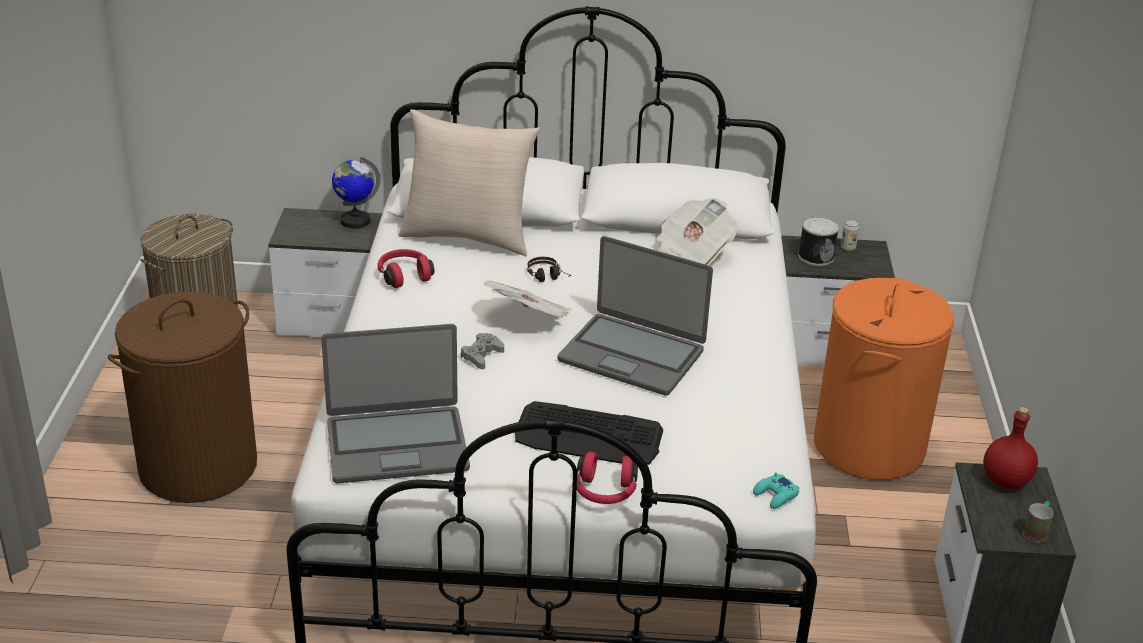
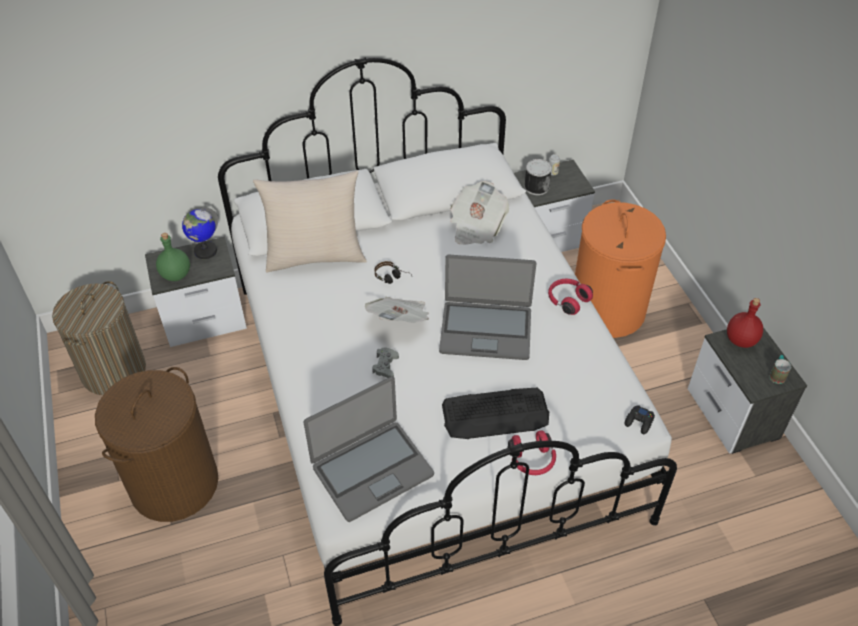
camera: 20 degrees left, 15 degrees up
red headphones [378,249,434,288] -> red headphones moved to [548,279,593,315]
turquoise game controller [753,472,799,509] -> black game controller [625,405,655,434]
none -> green bottle [156,233,190,281]

